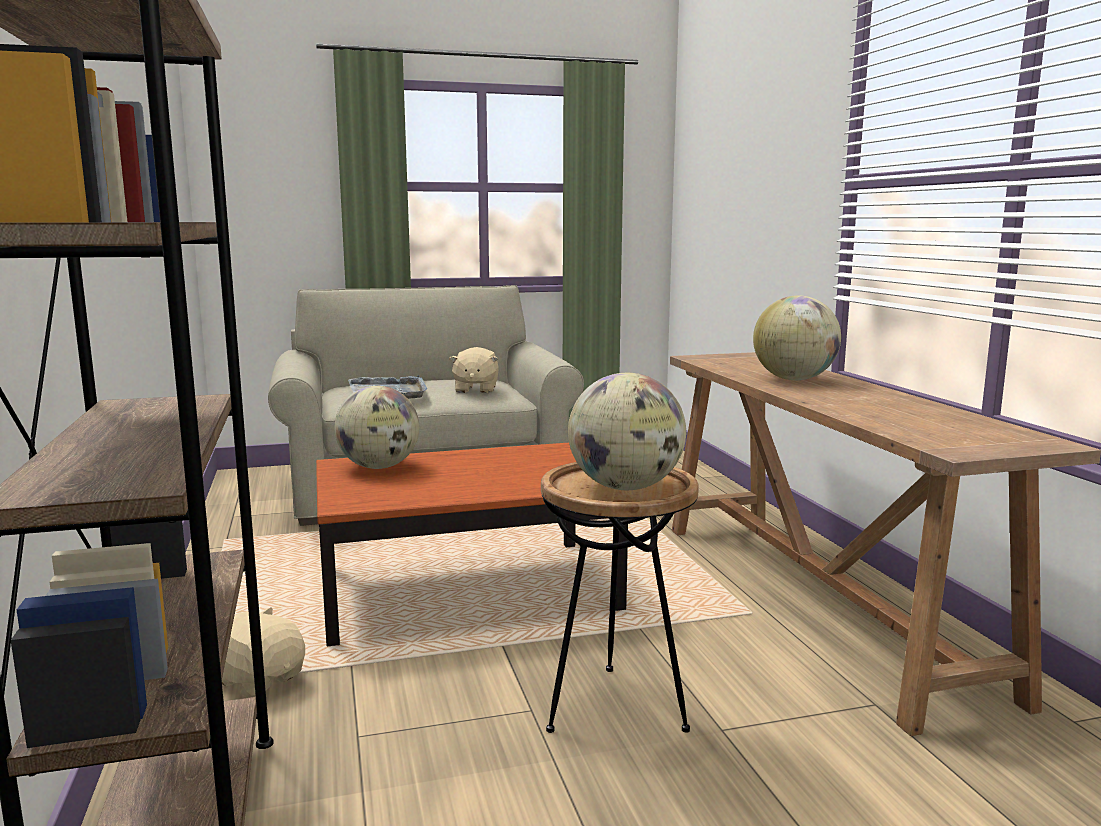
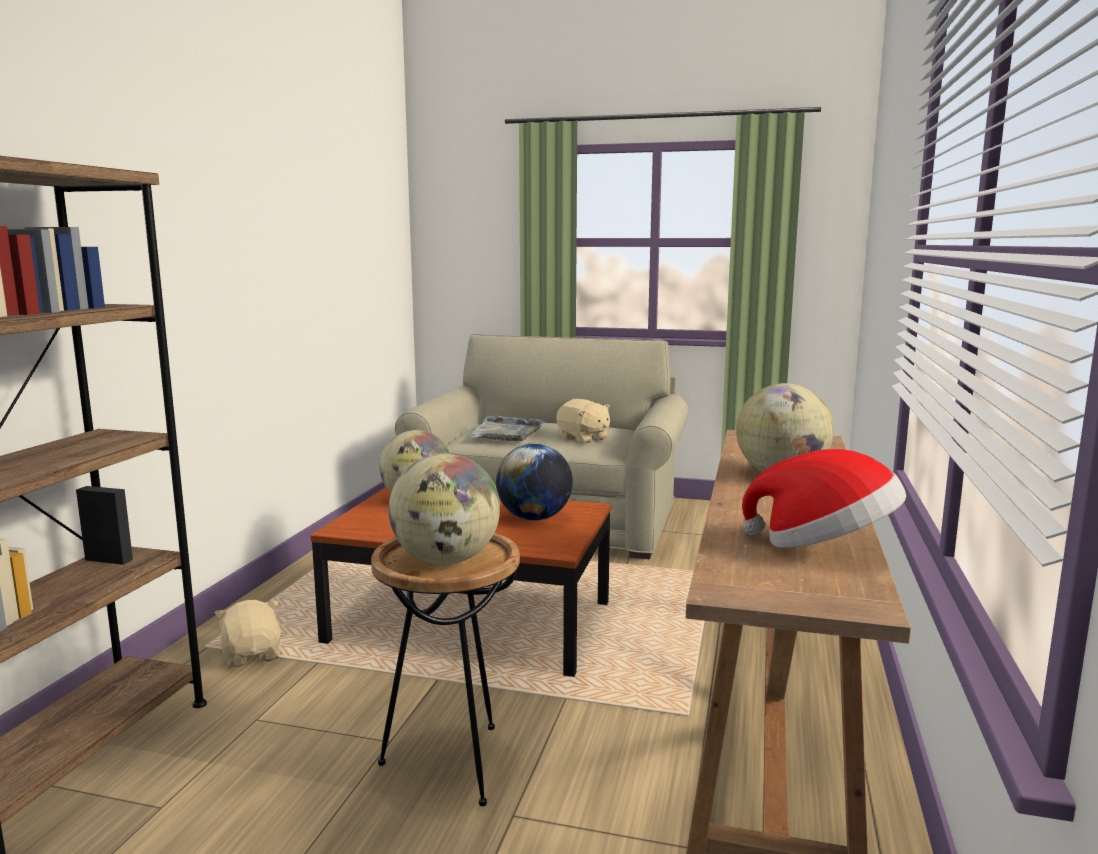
camera: 30 degrees right, 0 degrees up
beige plush toy [449,347,499,393] -> beige plush toy turned 75 degrees counterclockwise [557,399,611,444]
none -> globe [496,443,573,521]
none -> hat [742,449,906,548]

